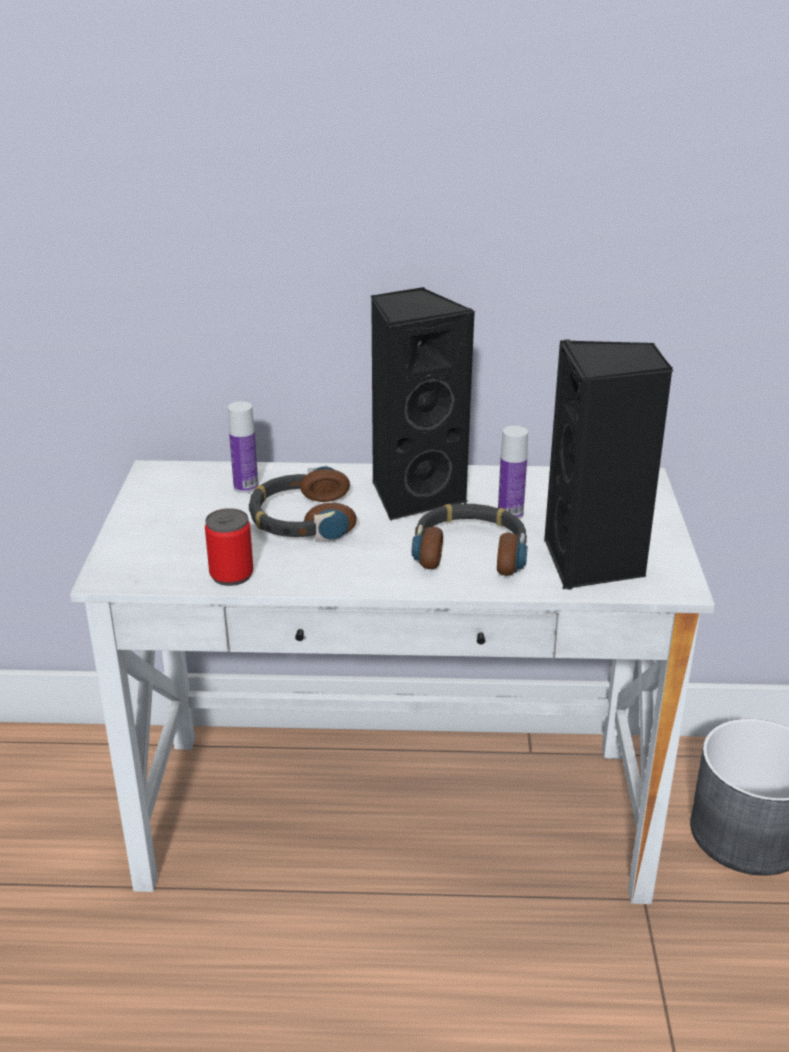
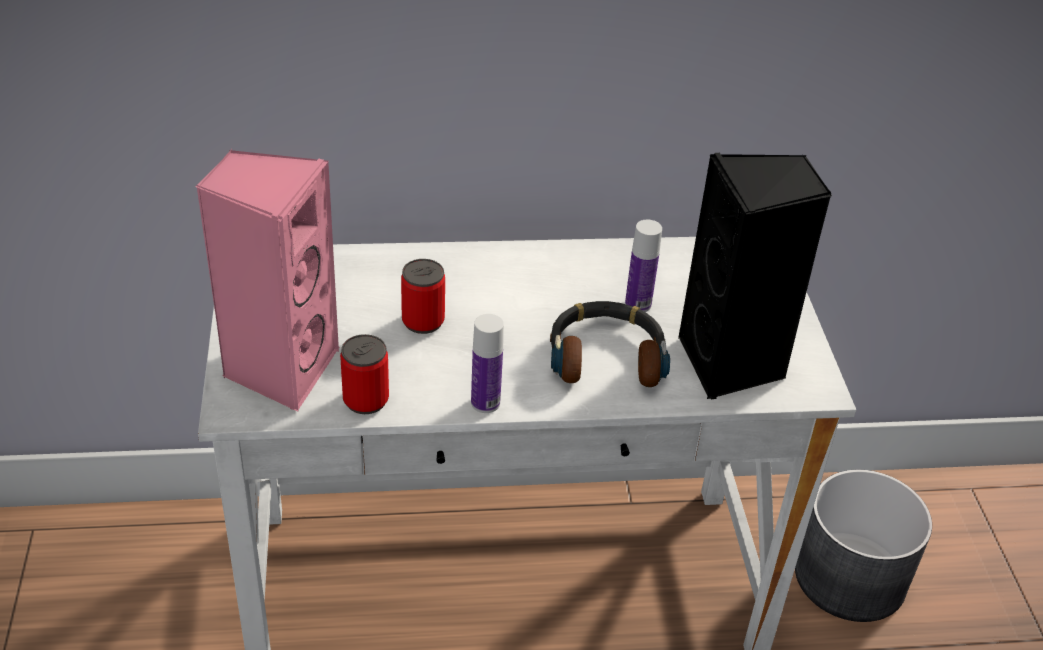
camera: 10 degrees left, 10 degrees up
bottle [228,401,258,493] -> bottle moved to [471,314,504,413]
headphones [249,466,357,541] -> can [401,259,445,334]
black speaker [370,287,475,522] -> none
none -> pink speaker [196,149,339,412]

